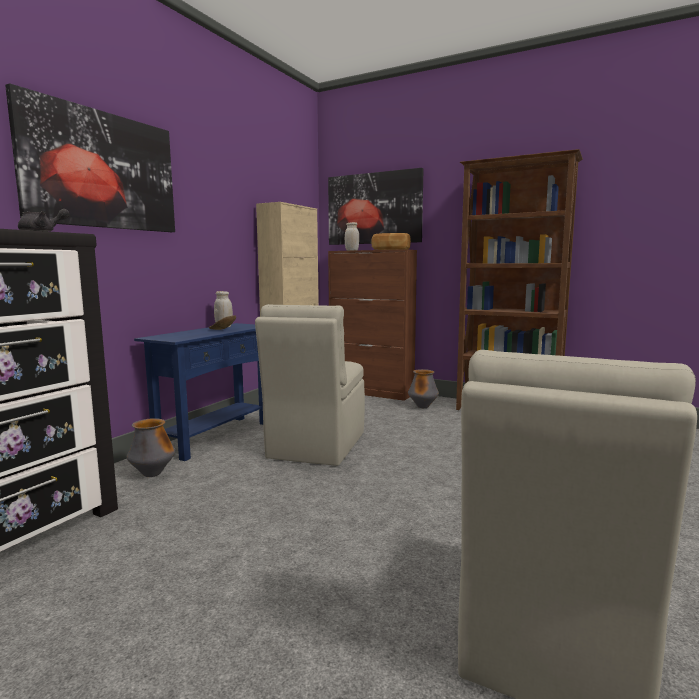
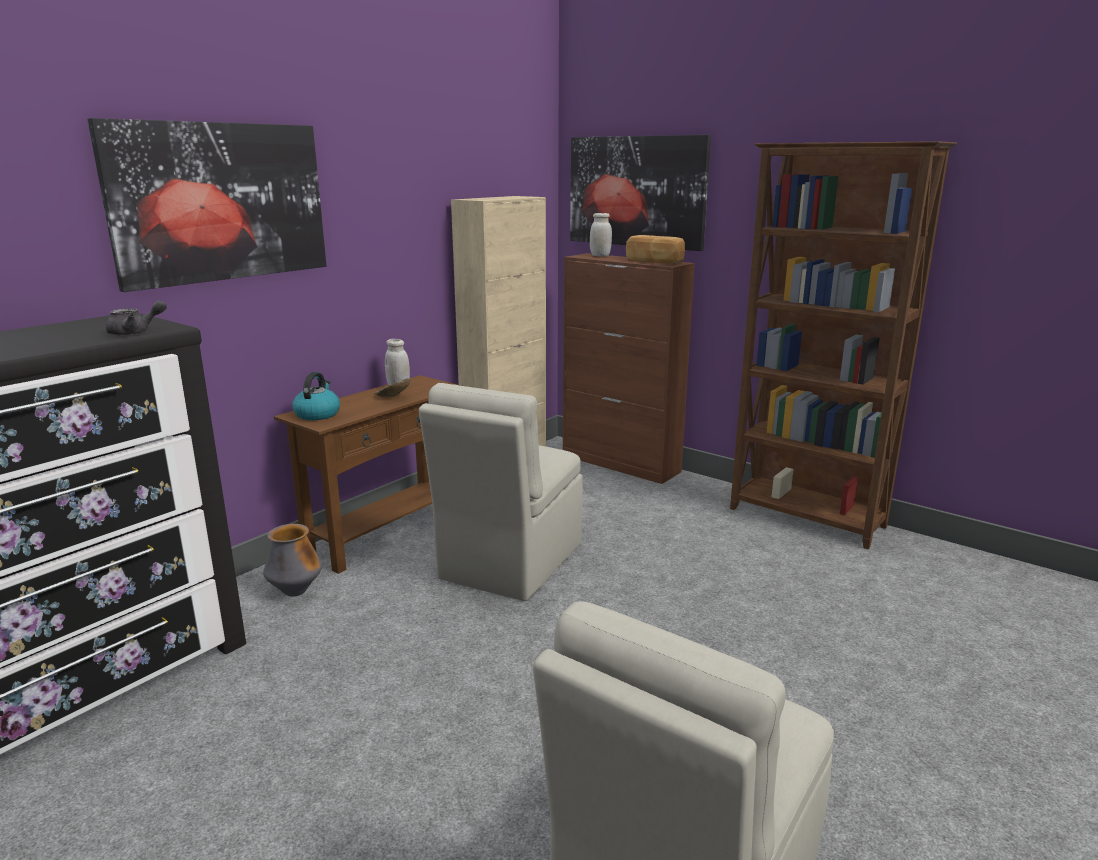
camera: 10 degrees right, 10 degrees up
blue console table [134,323,263,461] -> brown console table [274,375,462,574]
vase [408,369,439,408] -> none
none -> kettle [292,372,340,420]

